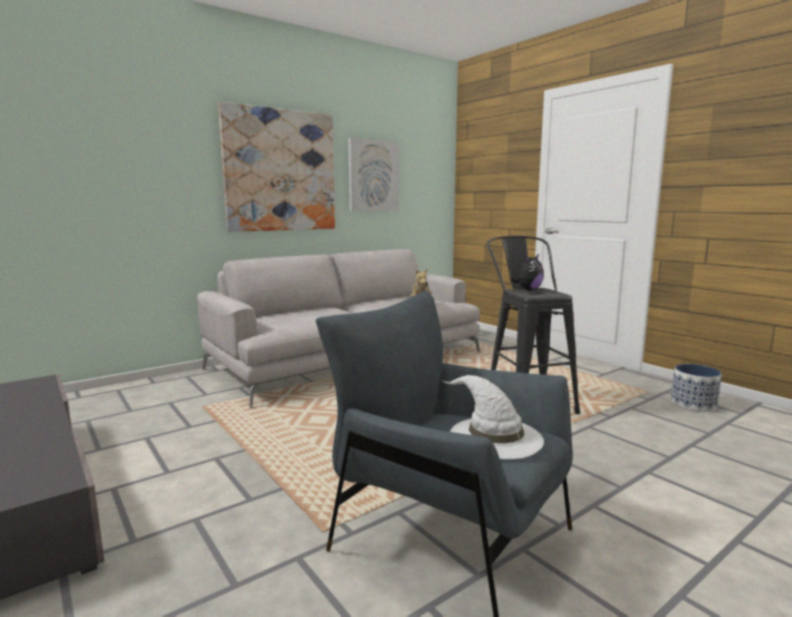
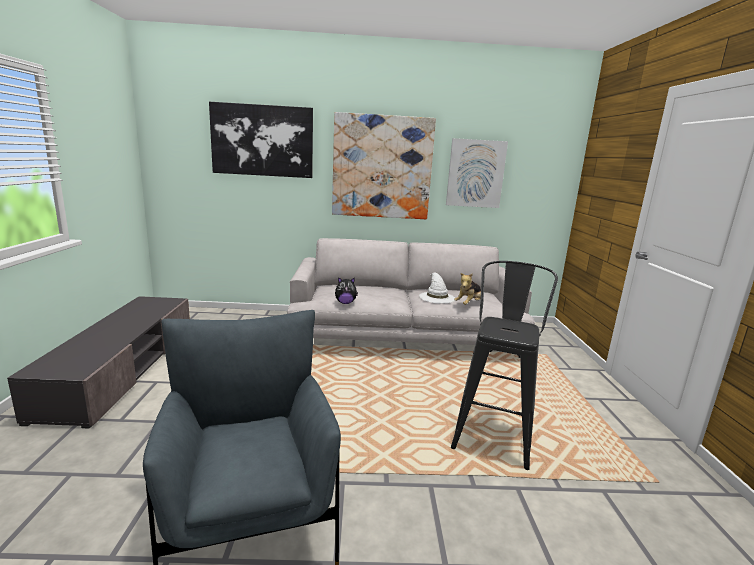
camera: 35 degrees right, 5 degrees up
white hat [442,375,544,459] -> white hat moved to [419,272,455,304]
plush toy [510,254,544,290] -> plush toy moved to [335,277,358,304]
planter [671,364,722,412] -> none
none -> picture [209,102,313,178]

